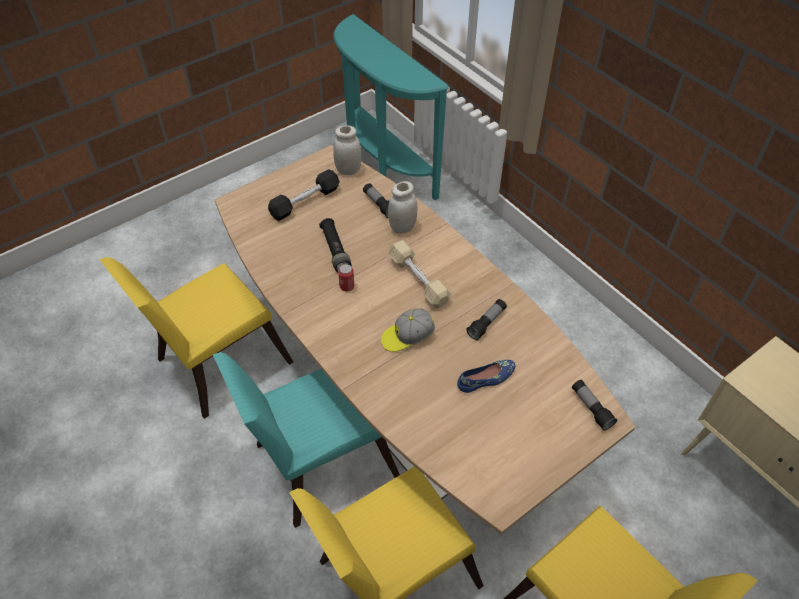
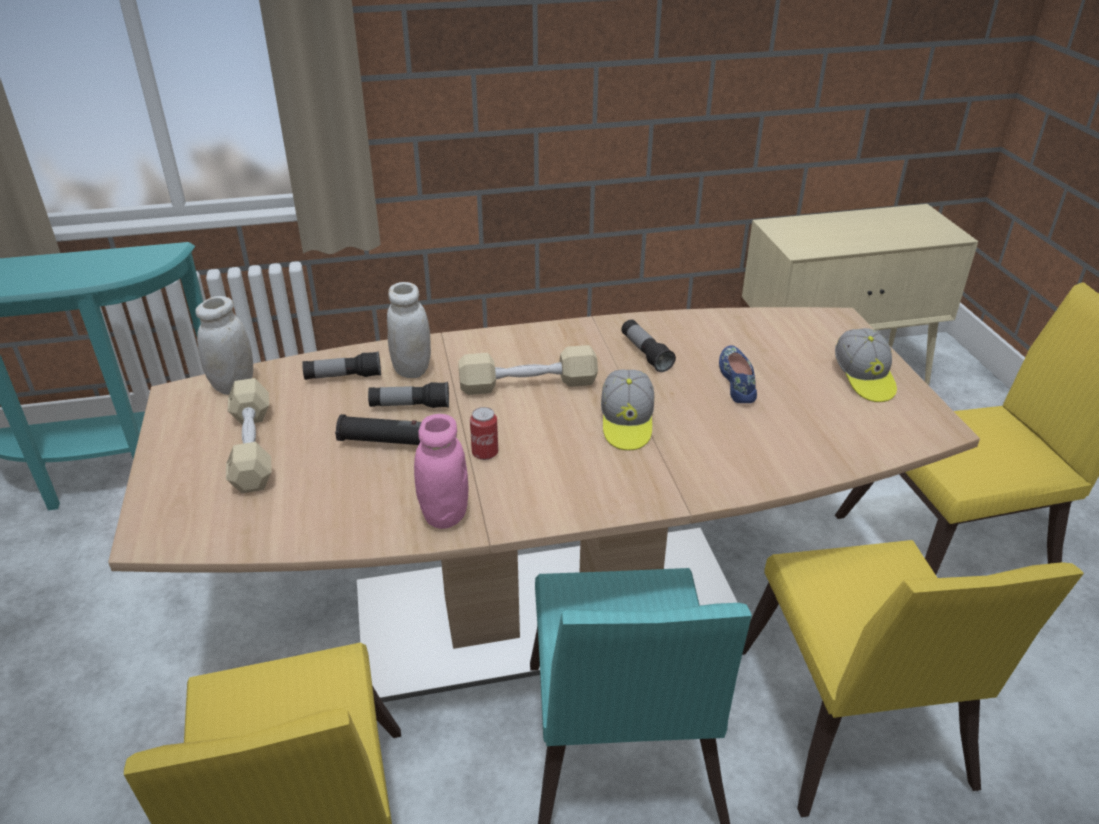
camera: 65 degrees left, 15 degrees down
black dumbbell [268,169,340,221] -> beige dumbbell [226,378,272,493]
flashlight [572,380,617,431] -> flashlight moved to [368,382,449,408]
none -> pink jar [414,414,468,529]
none -> cap [835,328,897,402]

